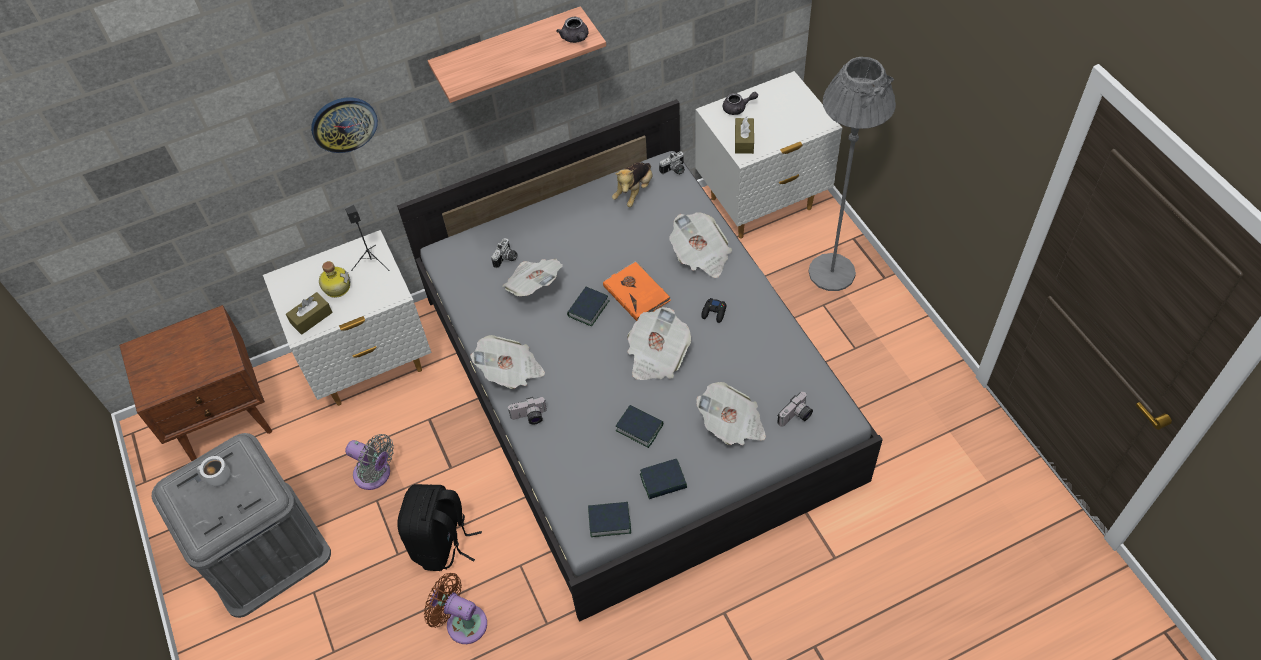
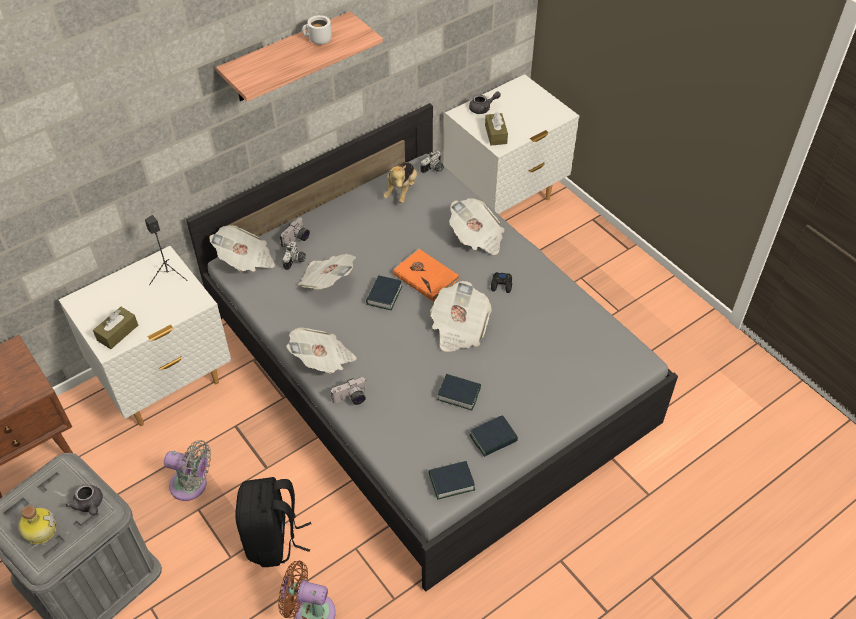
camera: 15 degrees left, 5 degrees down
white mug [197,456,231,486] -> white mug moved to [302,15,332,44]
wall clock [311,98,378,153] -> none
bottle [319,261,350,298] -> bottle moved to [18,505,56,544]
grey teapot [556,17,588,43] -> grey teapot moved to [66,484,103,515]
newspaper [696,382,766,445] -> newspaper moved to [210,225,275,272]
camera [777,392,813,427] -> camera moved to [280,217,310,248]
grey floor lamp [809,57,896,291] -> none

